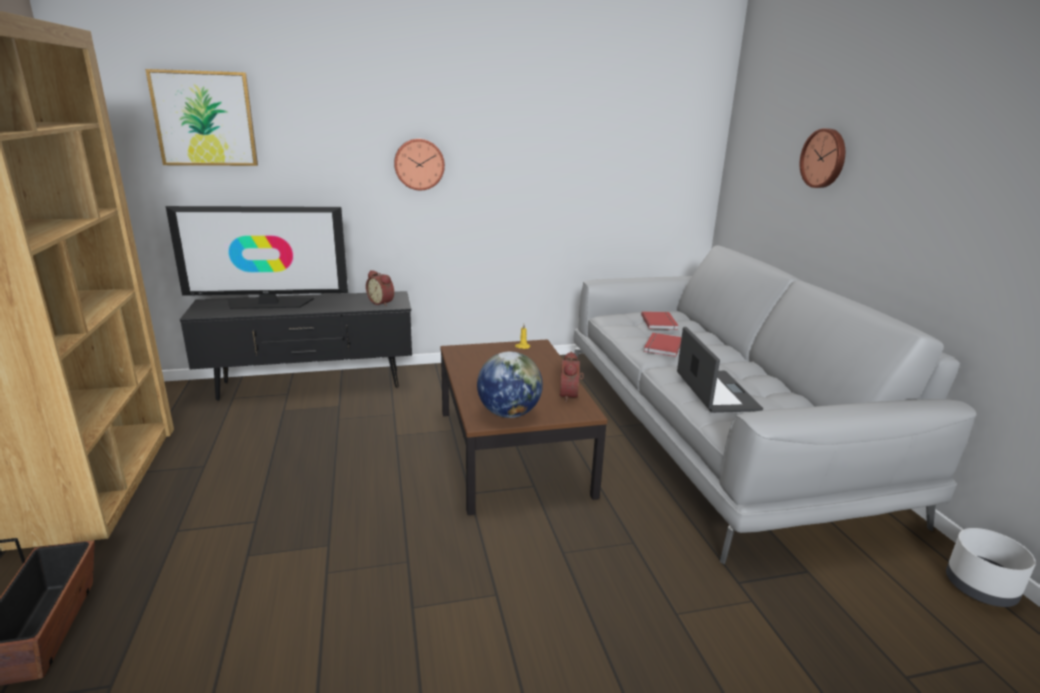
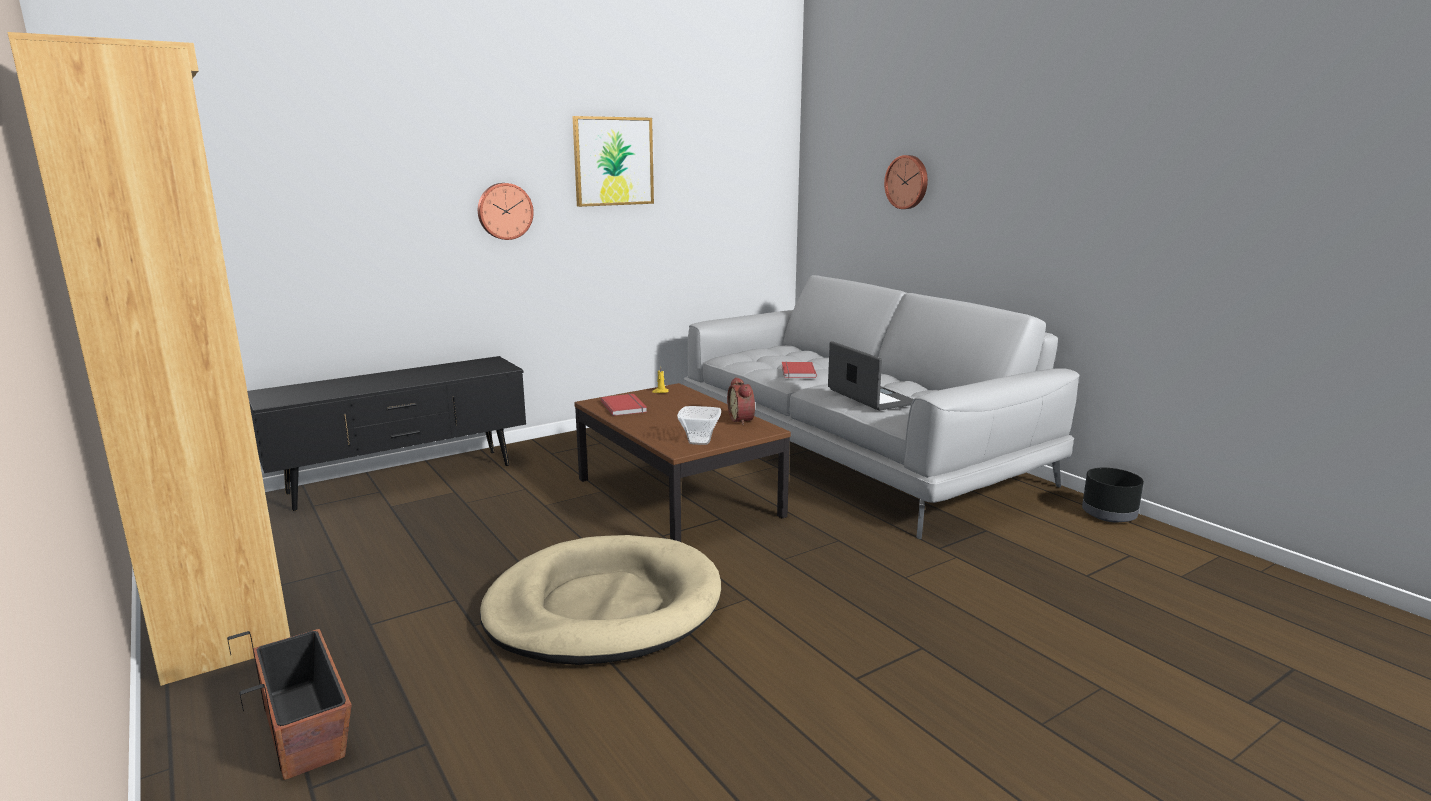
camera: 20 degrees left, 5 degrees down
picture [145,69,258,166] -> picture moved to [573,116,654,207]
television [166,206,348,309] -> none
alarm clock [366,270,394,306] -> none
globe [477,351,543,418] -> bowl [677,406,721,445]
red book [641,311,679,330] -> red book moved to [601,394,647,416]
white planter [946,528,1036,607] -> black planter [1082,468,1144,522]
none -> beige dog bed [480,535,721,665]

